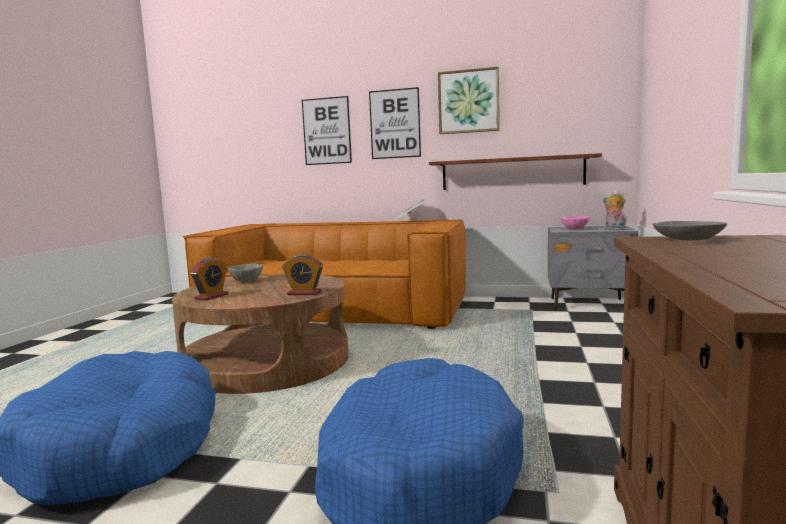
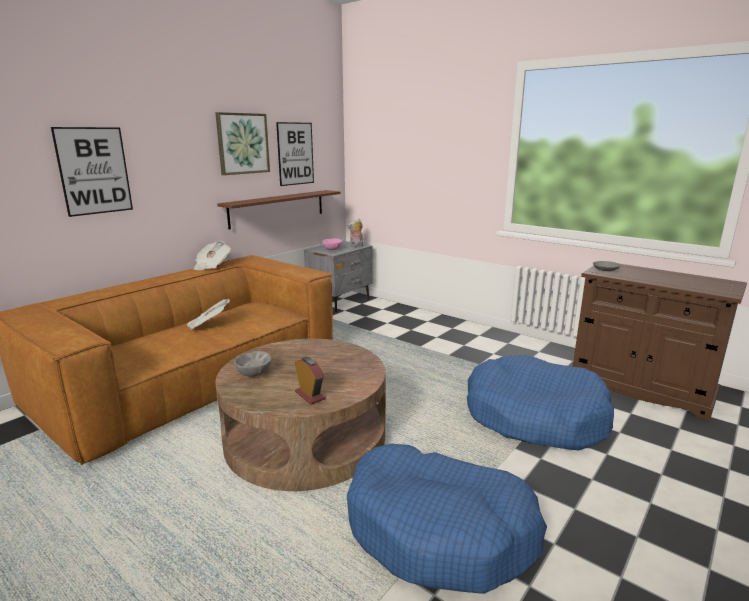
camera: 65 degrees left, 10 degrees up
alarm clock [282,254,323,295] -> none
picture [369,87,421,159] -> picture moved to [276,122,314,186]
none -> newspaper [187,299,230,330]

